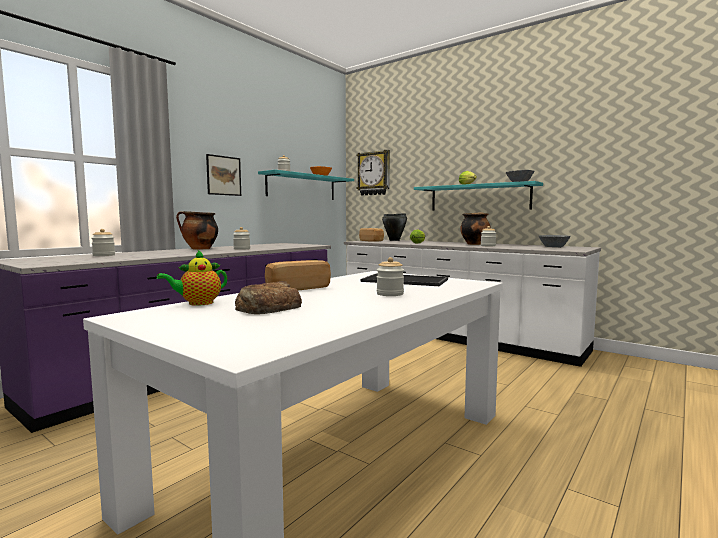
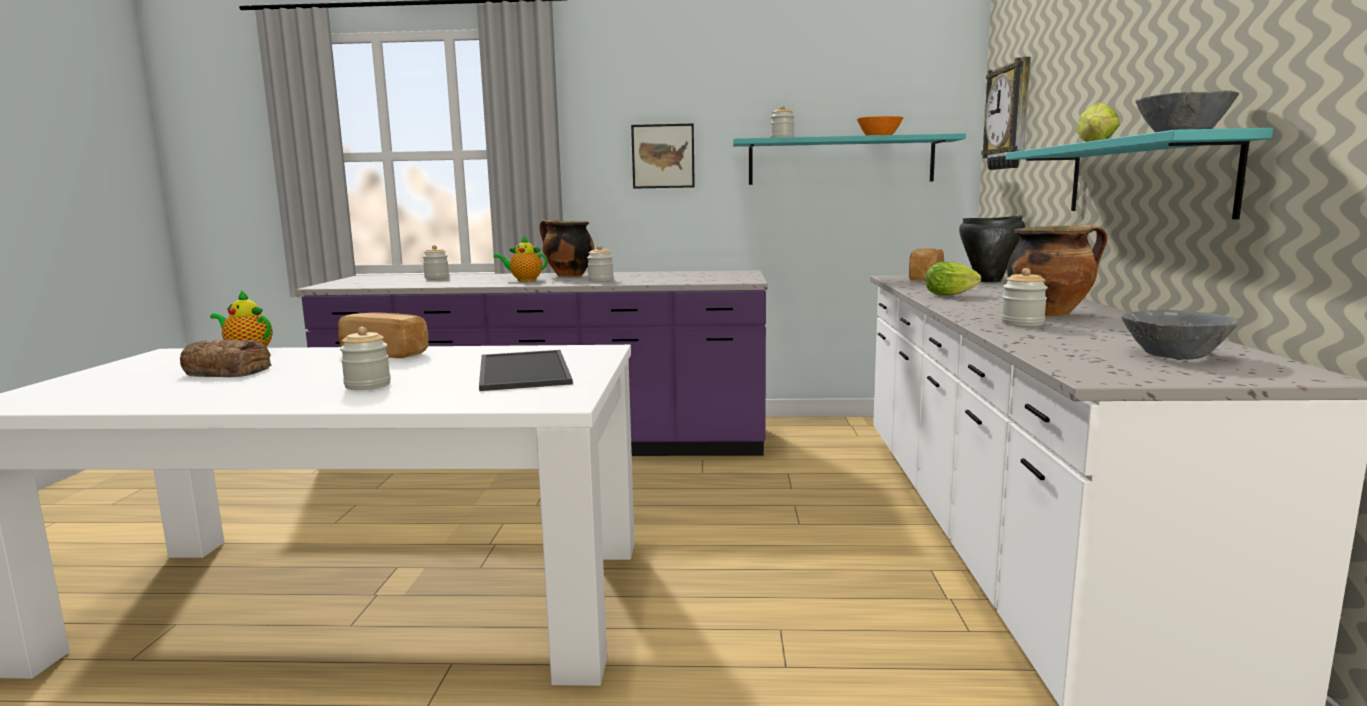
camera: 55 degrees right, 5 degrees up
none -> teapot [493,236,548,281]

